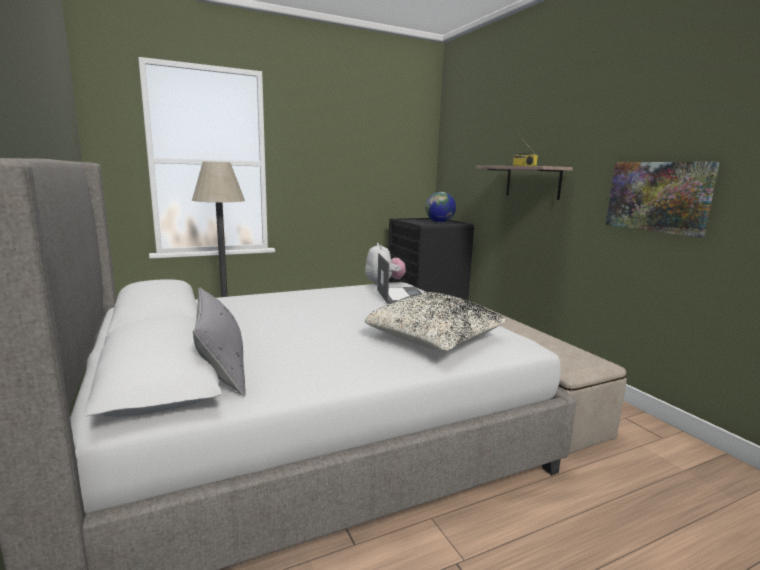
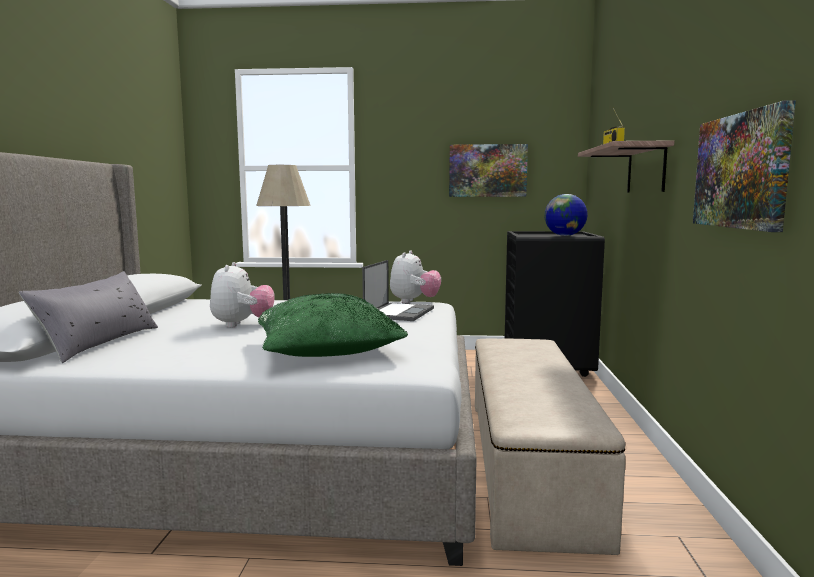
camera: 30 degrees right, 5 degrees down
beige pillow [365,292,506,351] -> green pillow [258,293,408,357]
none -> plush toy [210,262,275,328]
none -> picture [449,144,528,197]

